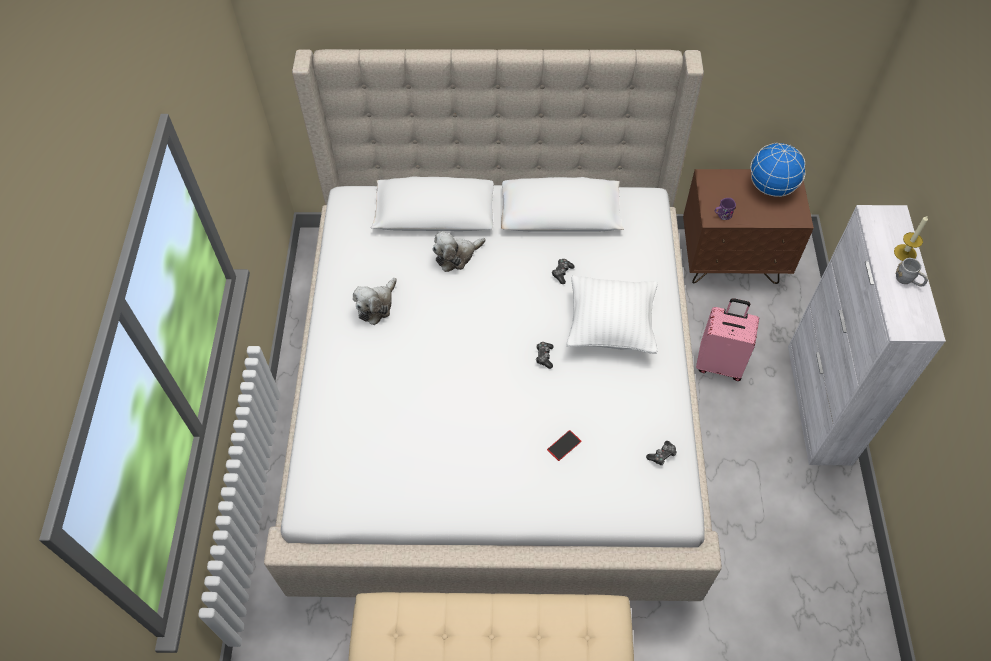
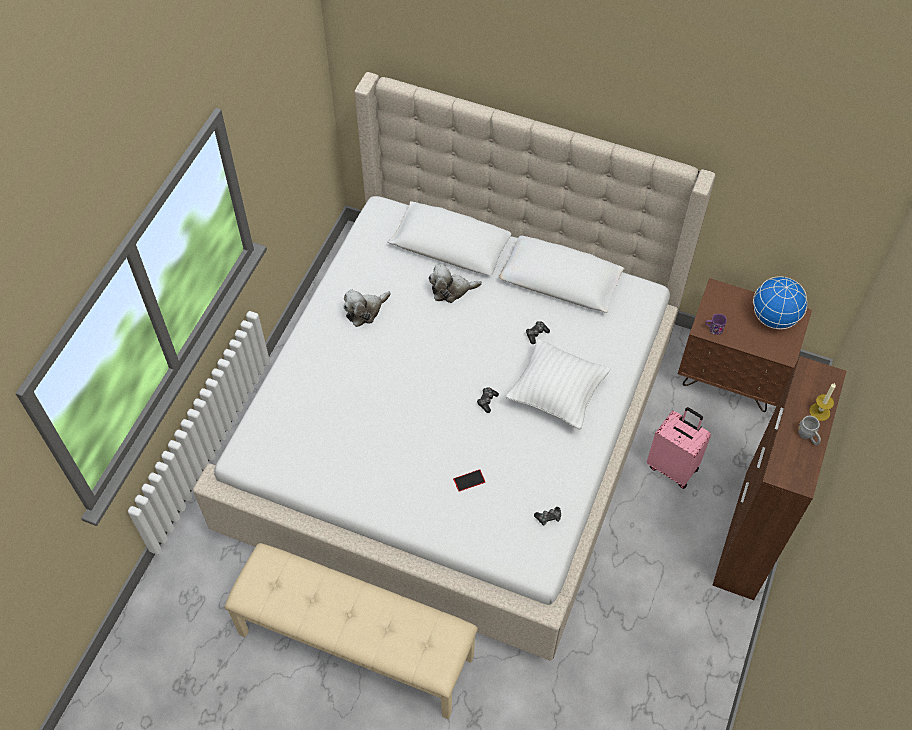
camera: 20 degrees right, 0 degrees up
white cabinet [788,205,946,465] -> brown cabinet [712,356,846,600]

